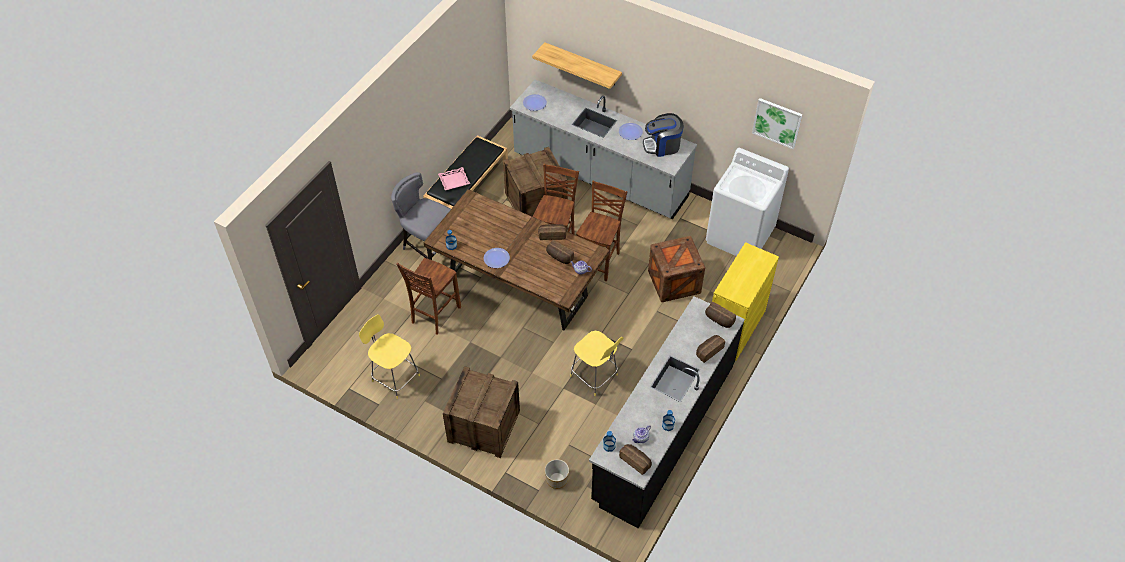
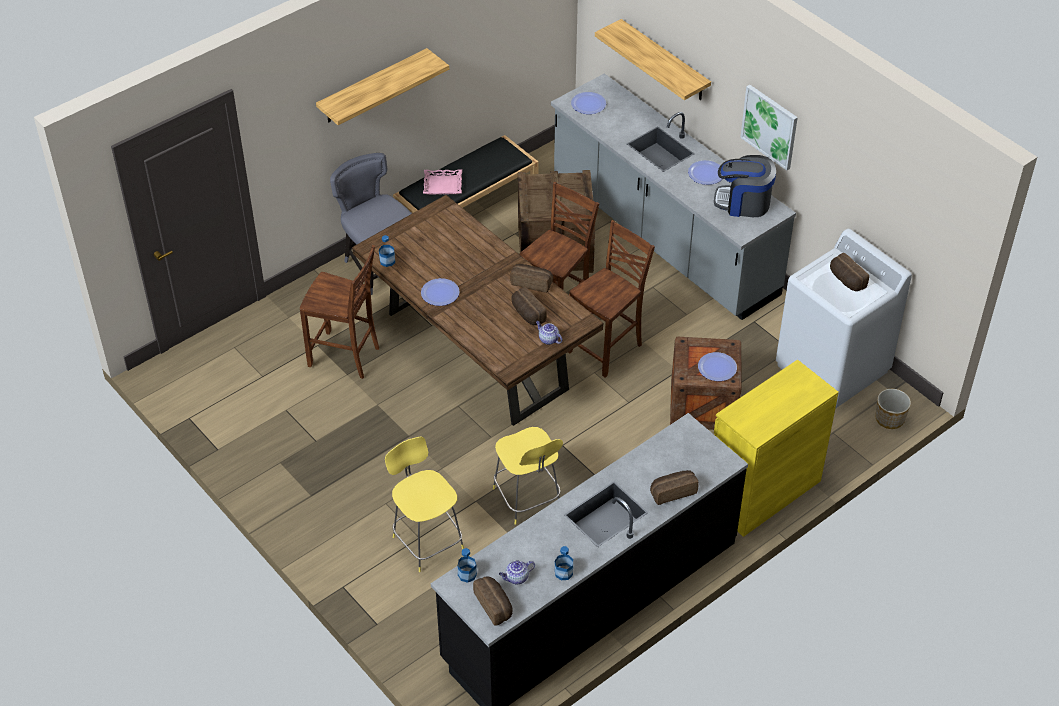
camera: 20 degrees right, 5 degrees down
yellow stool [359,315,420,399] -> yellow stool moved to [385,437,464,572]
brown chair [396,258,461,335] -> brown chair turned 120 degrees counterclockwise [300,245,379,379]
crate [443,366,520,458] -> none
planter [545,459,569,489] -> planter moved to [875,389,911,429]
bread [705,302,736,328] -> bread moved to [830,253,869,291]
picture [752,98,803,149] -> picture moved to [740,85,798,171]
none -> shelf [316,48,449,125]
none -> plate [698,352,737,381]

